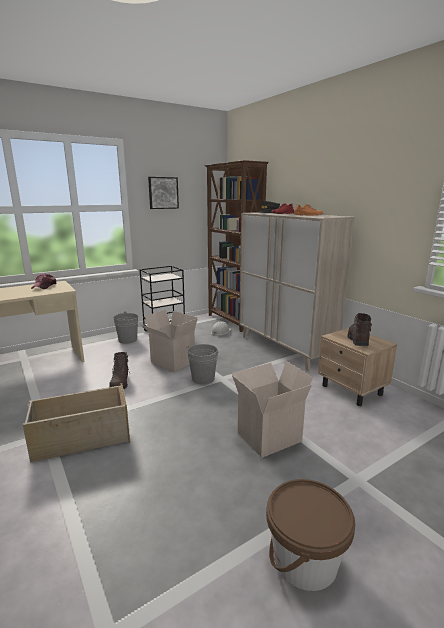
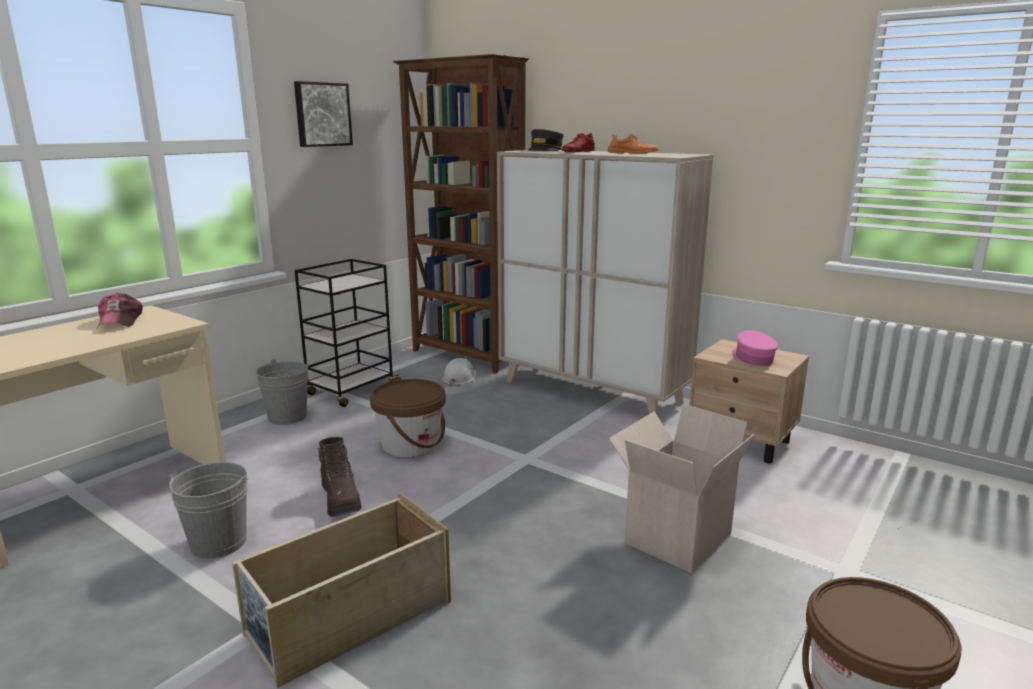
camera: 20 degrees left, 0 degrees up
cardboard box [140,310,198,372] -> brown bucket [370,379,446,457]
grey bucket [186,344,219,384] -> grey bucket moved to [166,462,248,559]
brown boot [347,313,372,346] -> pink cap [732,330,778,366]

